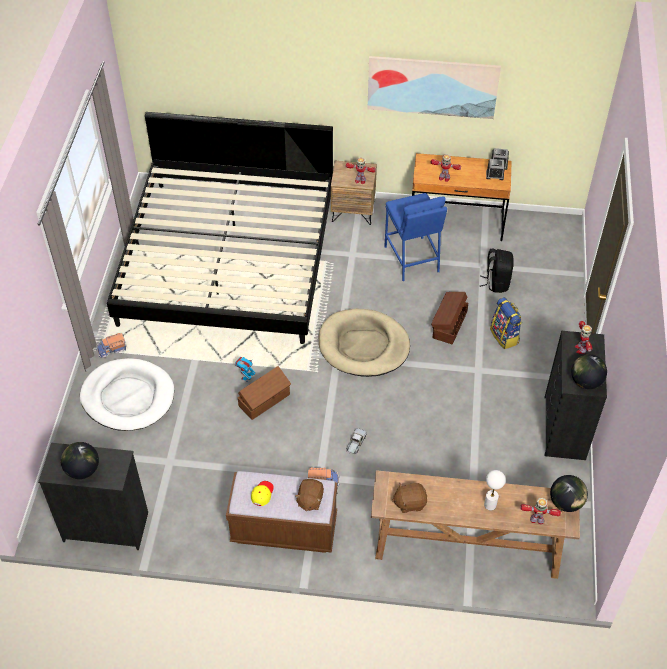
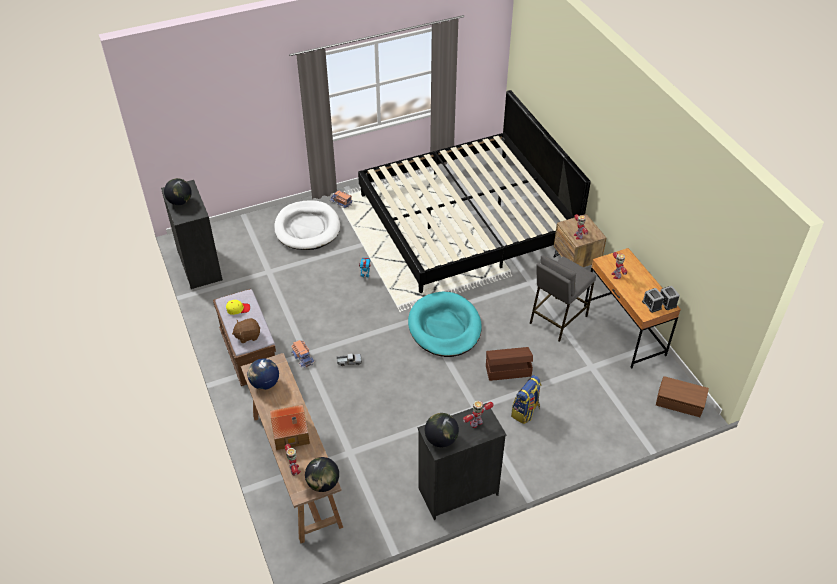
camera: 60 degrees right, 5 degrees down
brown storage box [238,366,291,420] -> brown storage box moved to [656,376,709,417]
beige dog bed [319,309,410,377] -> turquoise dog bed [408,292,482,357]
picture [367,56,501,119] -> none
blue stool [384,193,447,281] -> grey stool [530,255,596,342]
brown plush toy [392,483,427,513] -> globe [247,359,279,390]
black backpack [480,249,514,293] -> none
white table lamp [484,470,506,511] -> toy house [270,405,310,450]

